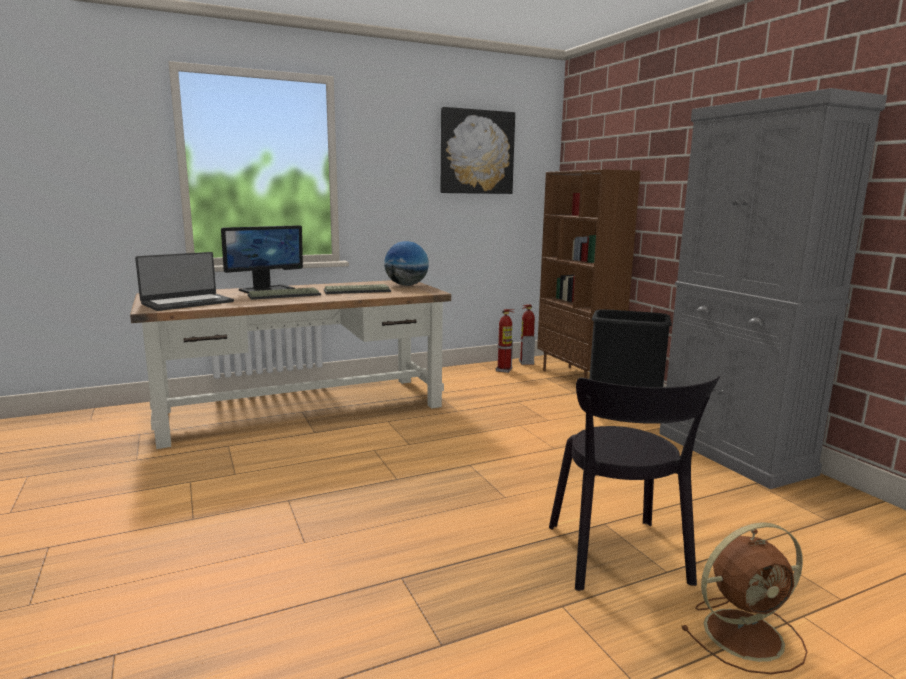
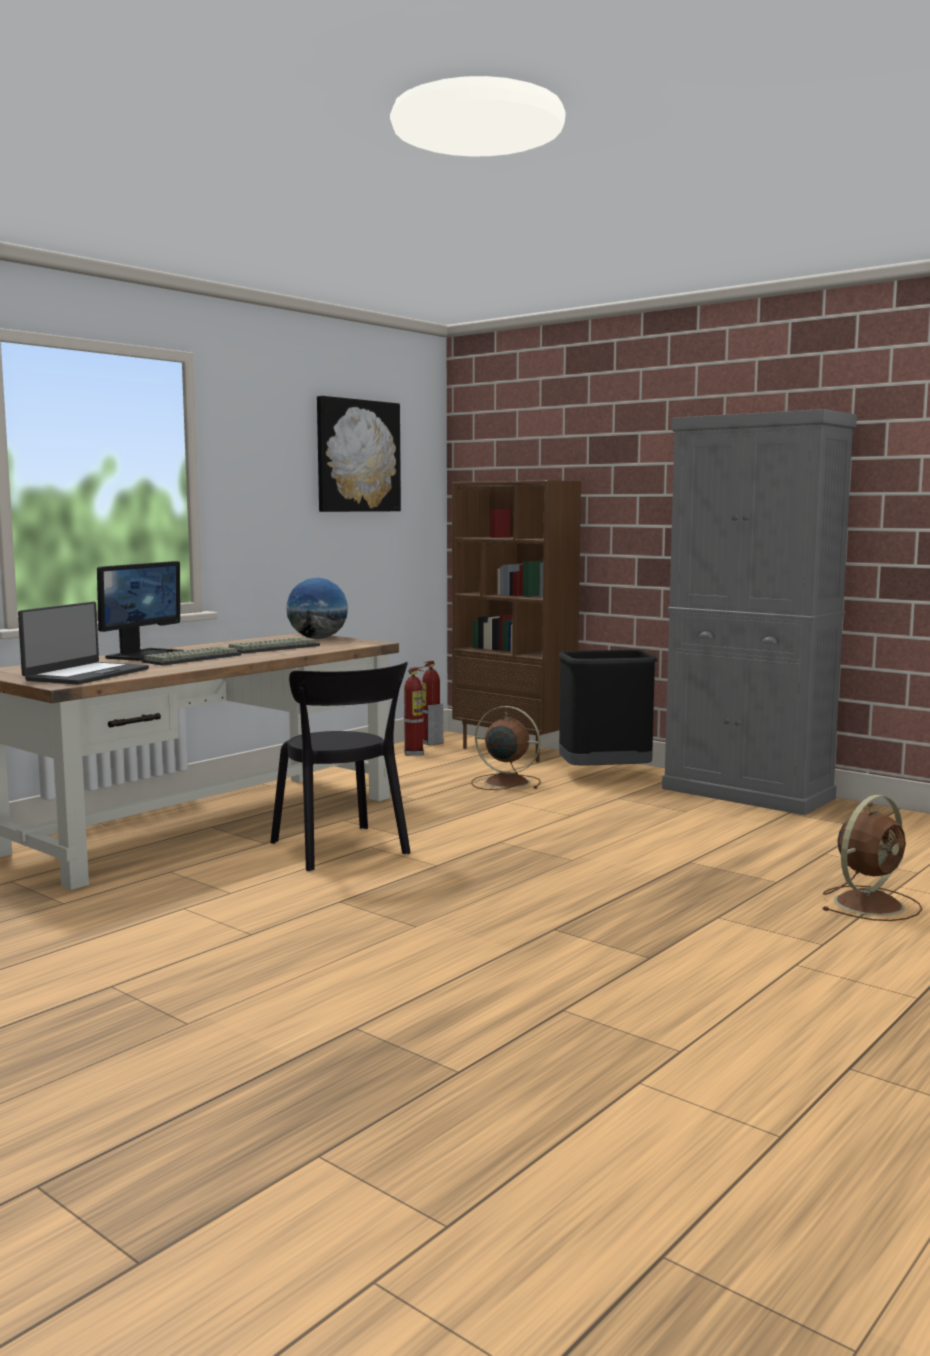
camera: 25 degrees left, 5 degrees down
black chair [549,376,720,591] -> black chair moved to [270,662,411,871]
none -> brown fan [471,706,541,790]

